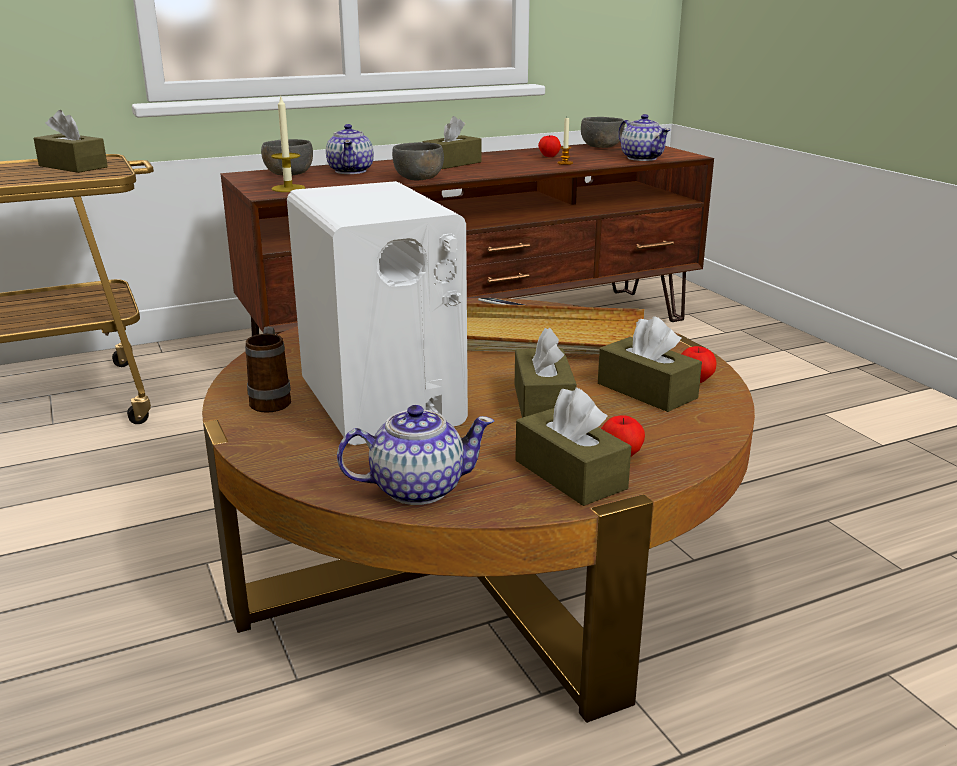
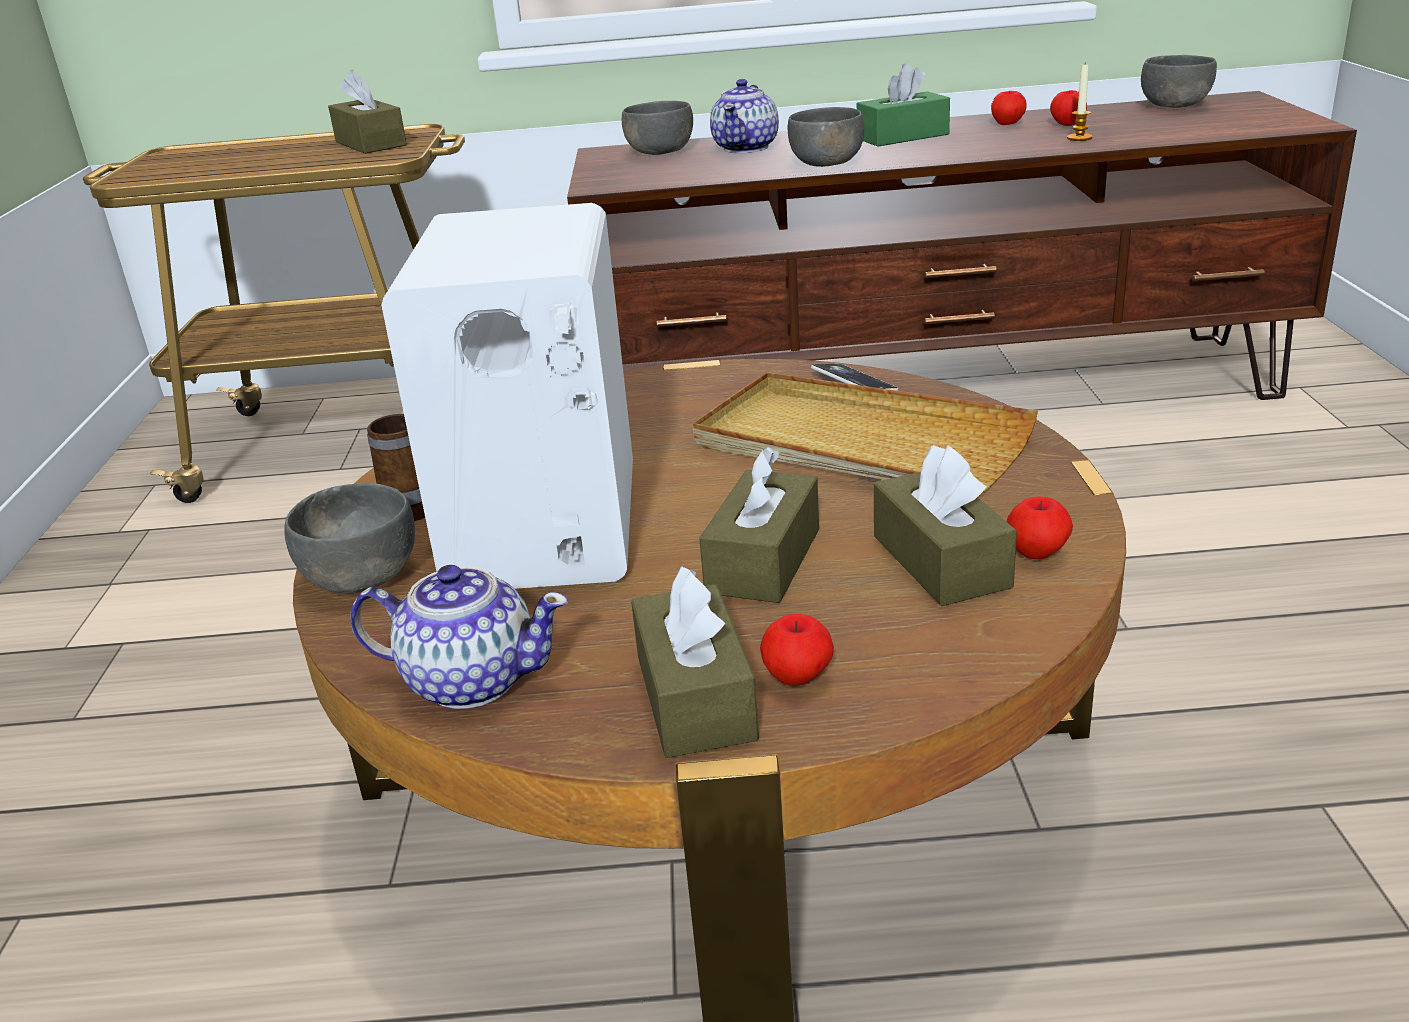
camera: 25 degrees right, 5 degrees up
candle [271,97,305,192] -> none
brown tissue box [423,116,481,169] -> green tissue box [857,64,950,146]
teapot [618,114,670,161] -> none
none -> grey bowl [284,483,415,594]
none -> apple [991,91,1027,125]

